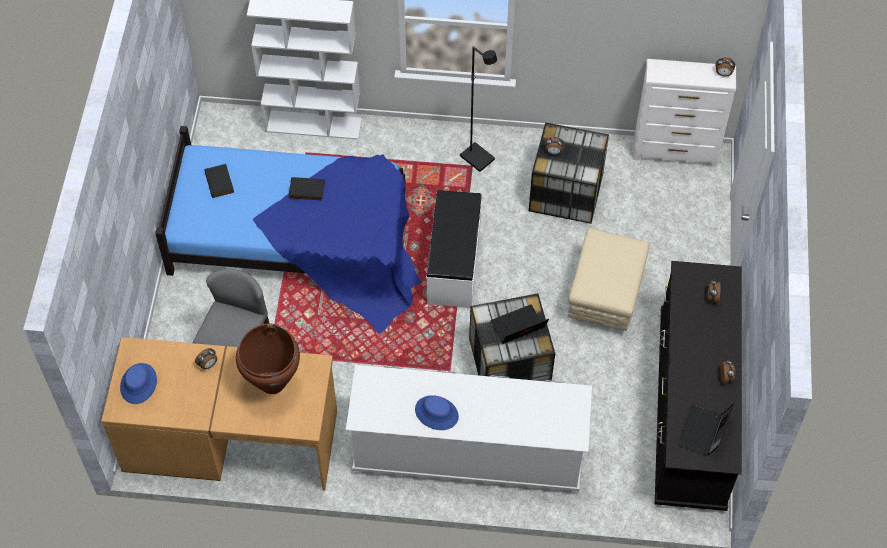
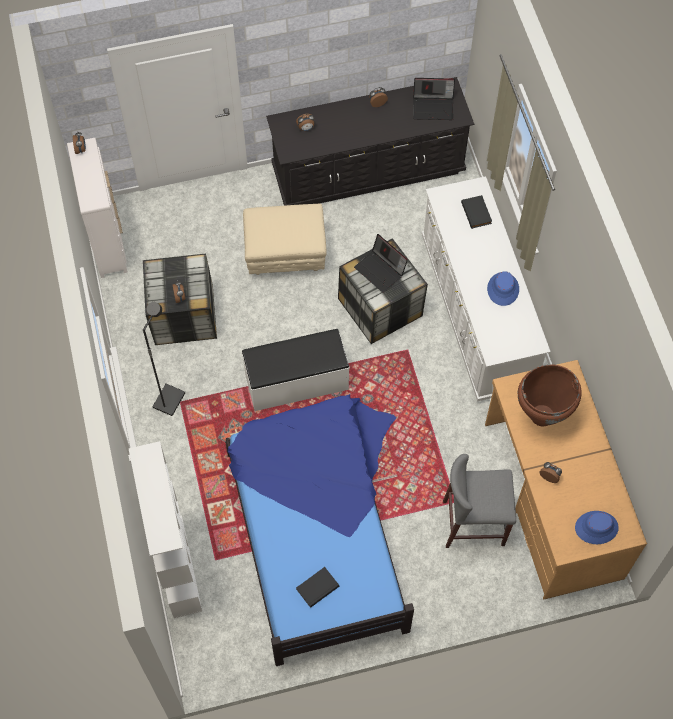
camera: 110 degrees left, 5 degrees up
black book [289,177,325,200] -> black book moved to [461,195,492,229]

